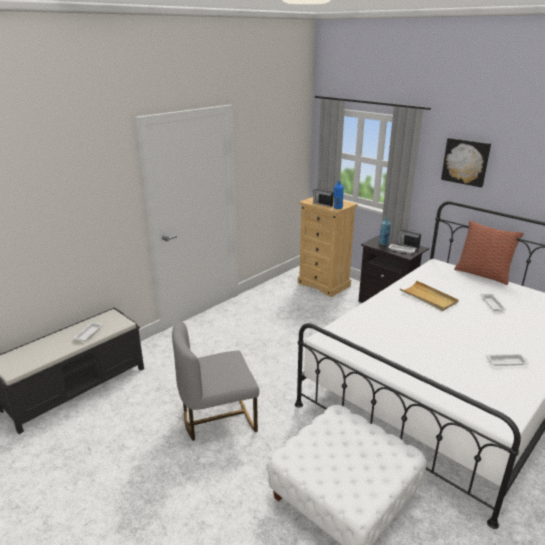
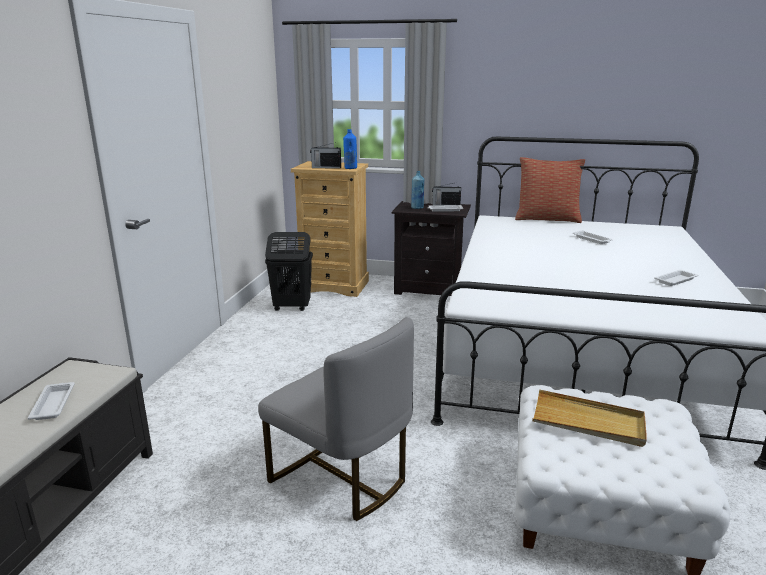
camera: 30 degrees left, 5 degrees down
grey chair [172,322,259,441] -> grey chair turned 90 degrees counterclockwise [258,317,414,521]
beige tray [400,280,459,311] -> beige tray moved to [532,389,647,447]
picture [441,138,491,187] -> none
none -> black laundry basket [265,232,313,311]

